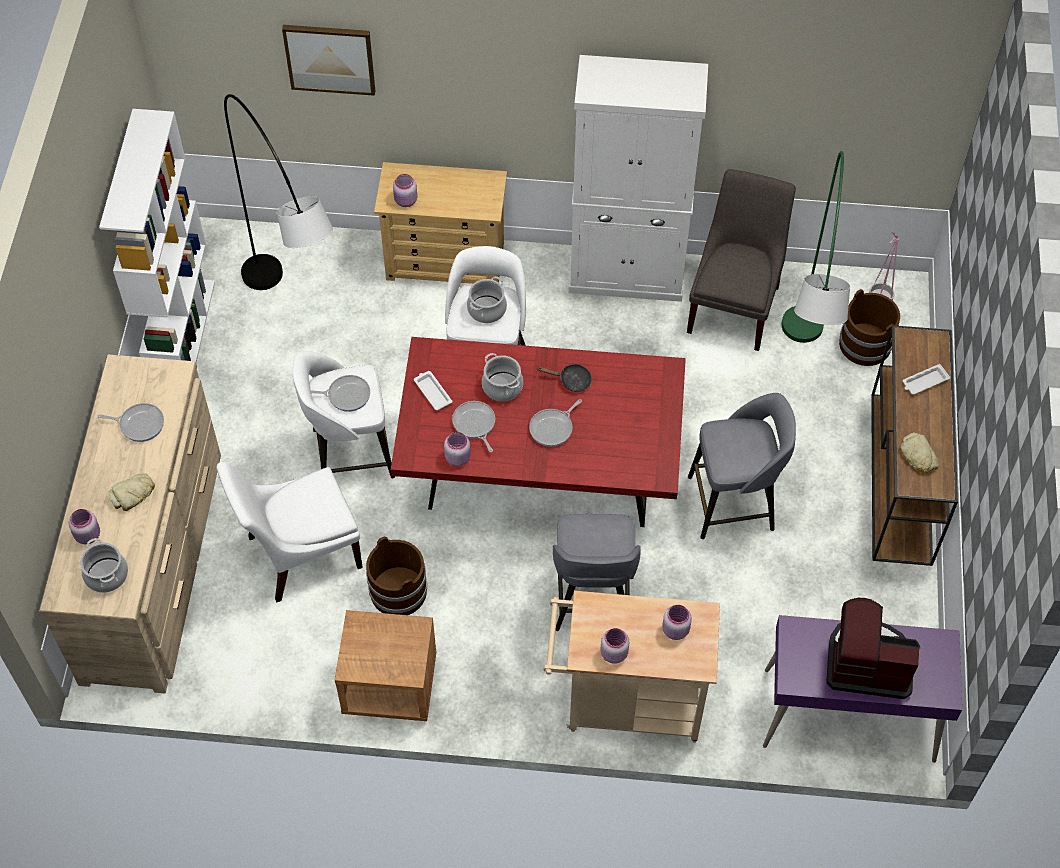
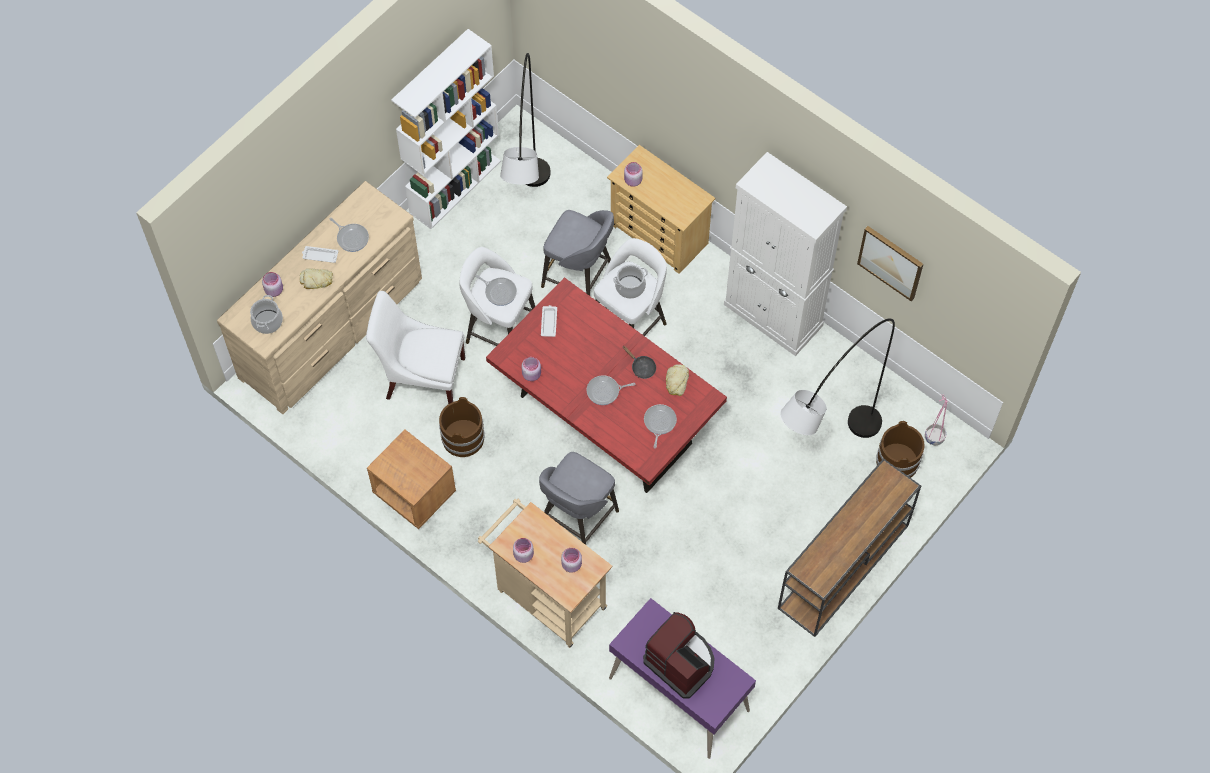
camera: 35 degrees right, 5 degrees up
picture [282,25,375,96] -> picture moved to [857,226,923,301]
frying pan [452,401,495,452] -> frying pan moved to [644,404,677,448]
cooking pot [482,353,523,402] -> none
grey chair [687,169,796,351] -> none
grey stool [688,393,796,539] -> grey stool moved to [541,210,614,296]
green floor lamp [781,151,850,343] -> grey floor lamp [780,318,895,438]
bread [899,432,939,474] -> bread moved to [666,364,689,396]
white tray [903,364,950,395] -> white tray moved to [302,246,338,263]

